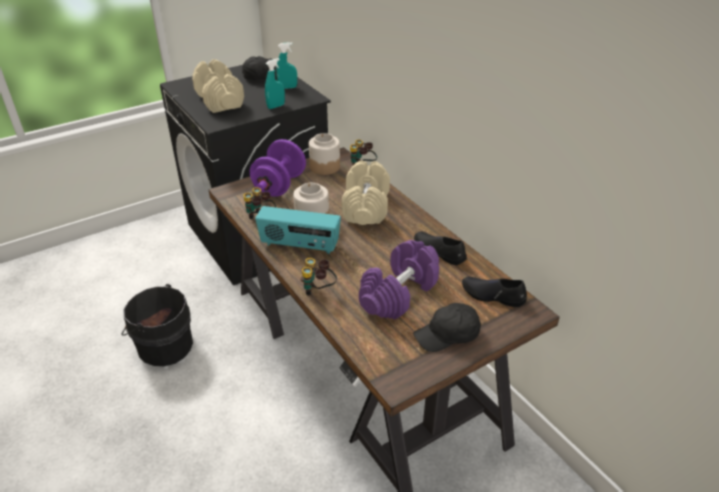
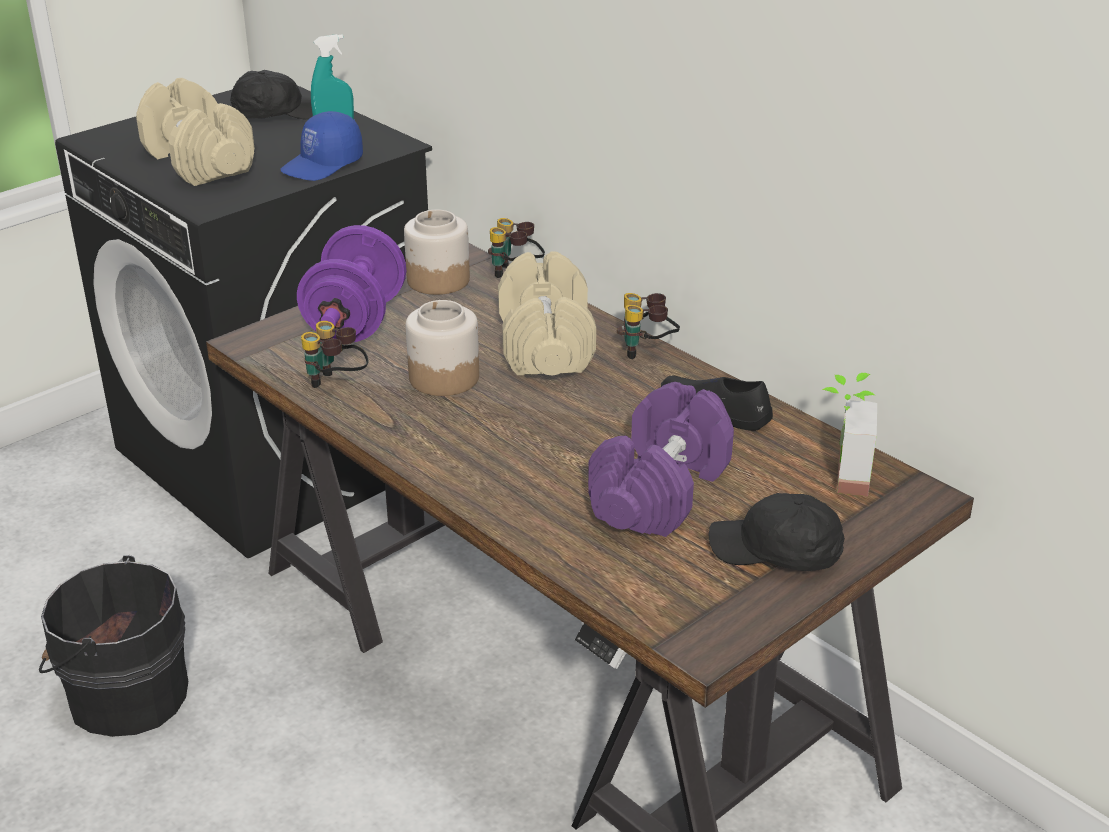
camera: 10 degrees left, 5 degrees down
radio [255,206,341,254] -> none
turquoise spray bottle [265,58,285,109] -> blue cap [280,111,363,181]
binoculars [300,258,337,296] -> binoculars moved to [617,293,680,359]
black cap [413,303,481,352] -> black cap turned 45 degrees clockwise [709,493,845,571]
black shoe [462,277,527,307] -> potted plant [822,373,877,496]

